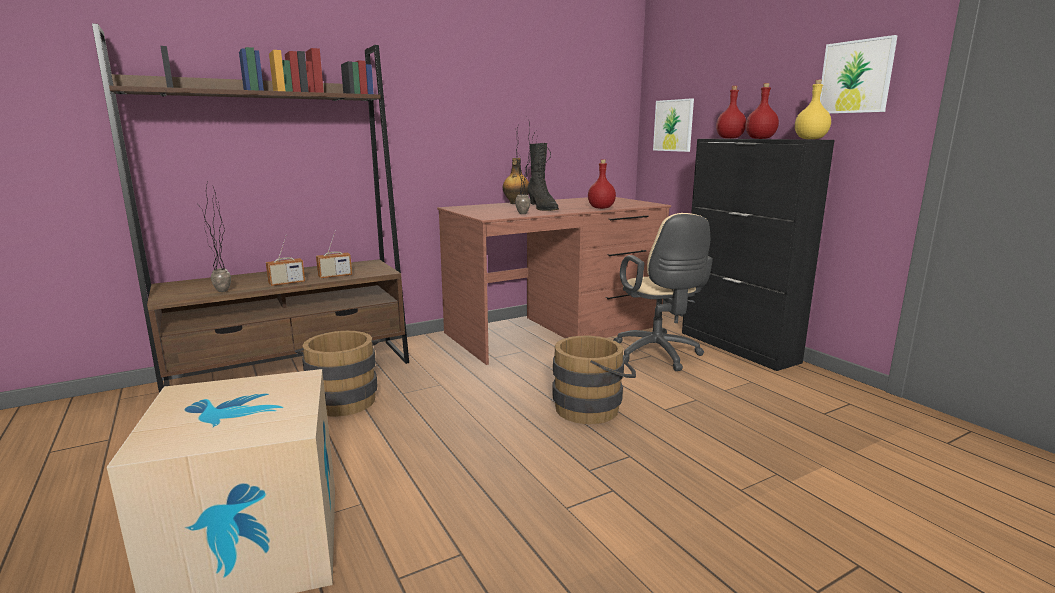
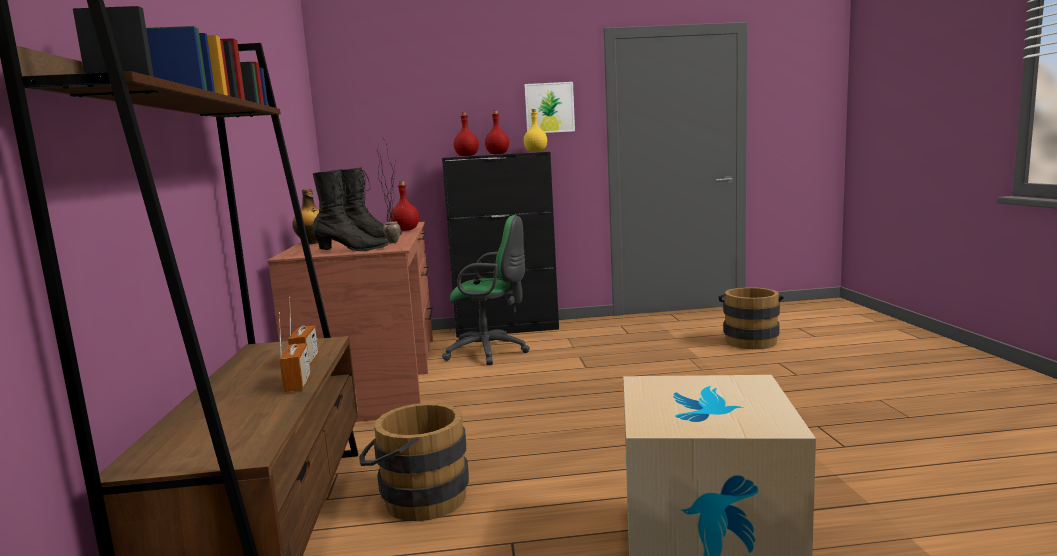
camera: 65 degrees left, 5 degrees down
potted plant [201,180,231,292] -> none
brown bucket [552,336,636,424] -> brown bucket moved to [718,287,784,349]
beige office chair [613,213,713,371] -> green office chair [442,215,530,365]
picture [653,98,694,152] -> none
none -> black boot [312,169,388,251]

